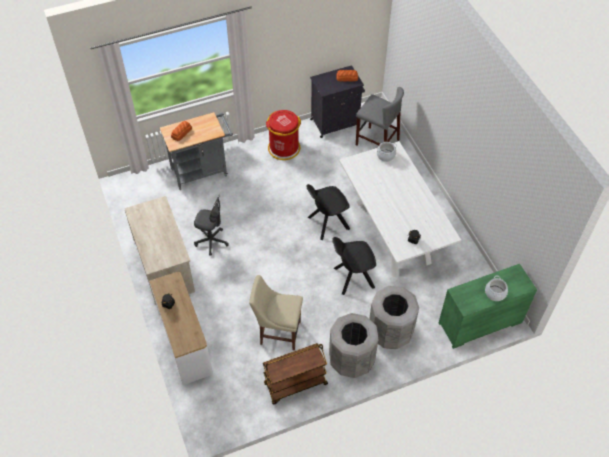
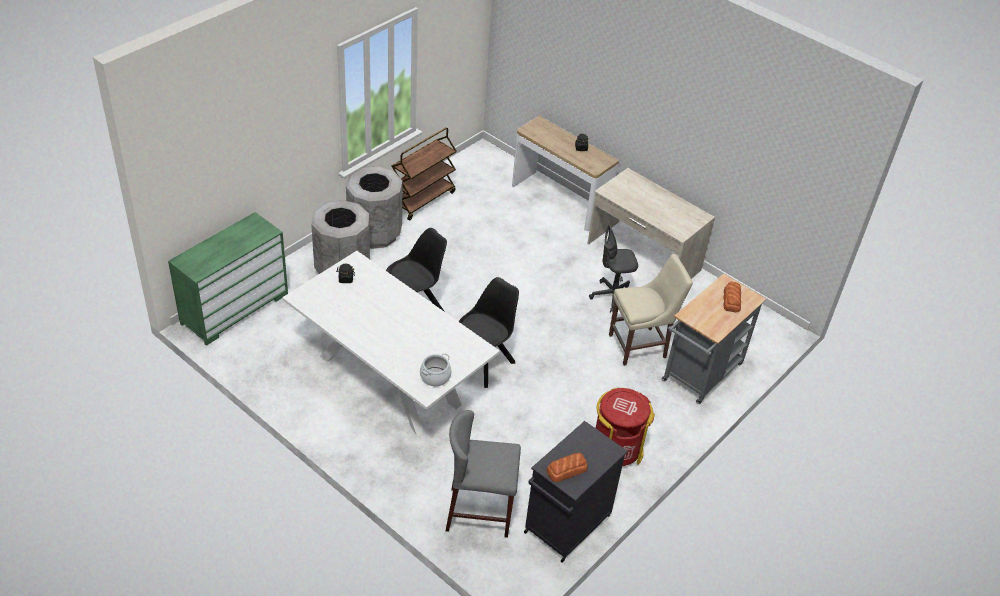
camera: 150 degrees right, 10 degrees down
beige chair [249,275,303,350] -> beige chair moved to [609,254,693,366]
cooking pot [485,276,508,301] -> none

